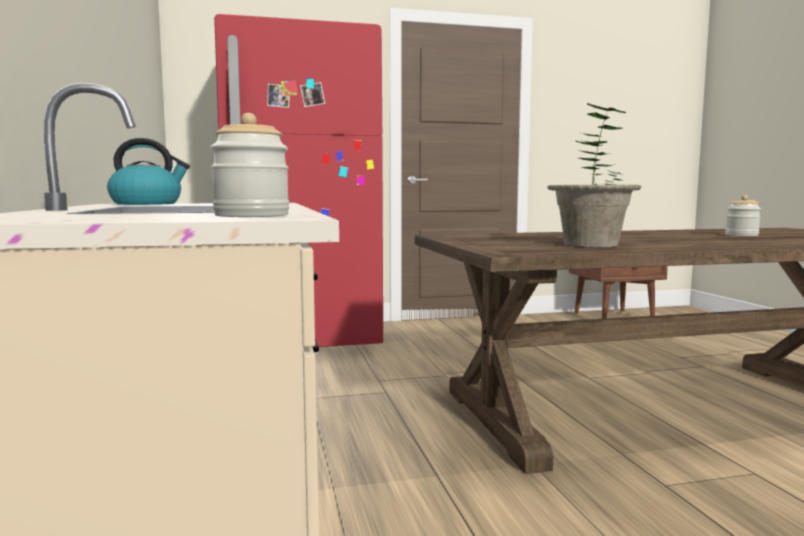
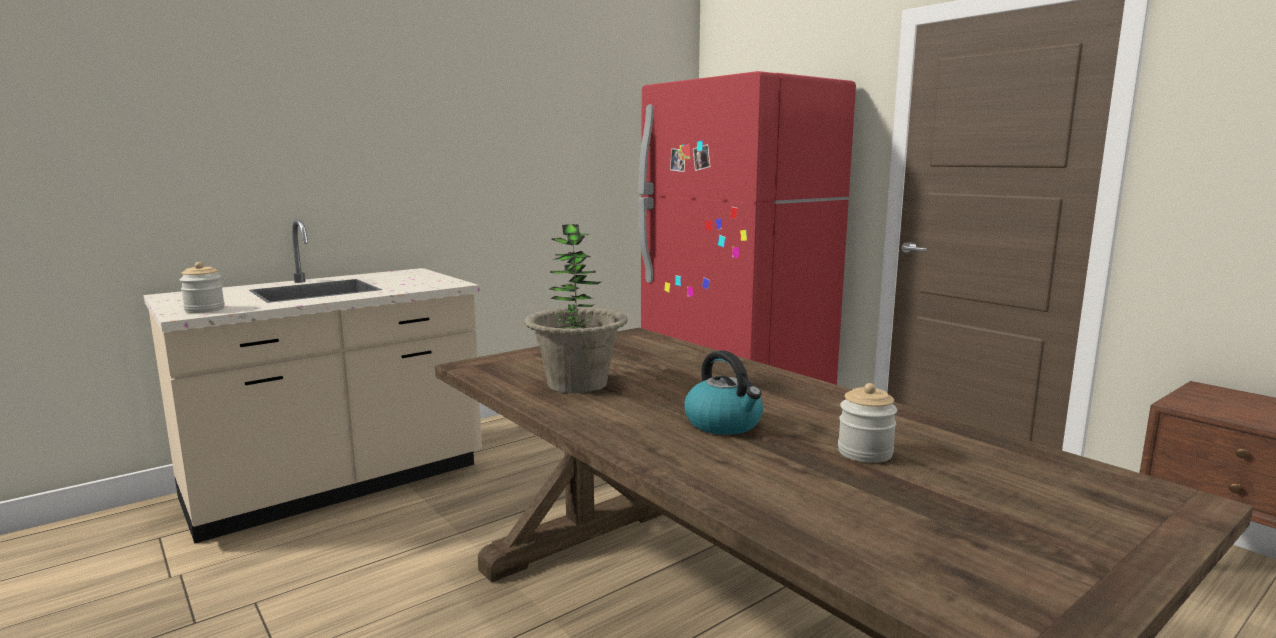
camera: 65 degrees right, 5 degrees up
kettle [107,138,190,205] -> kettle moved to [684,350,763,435]

